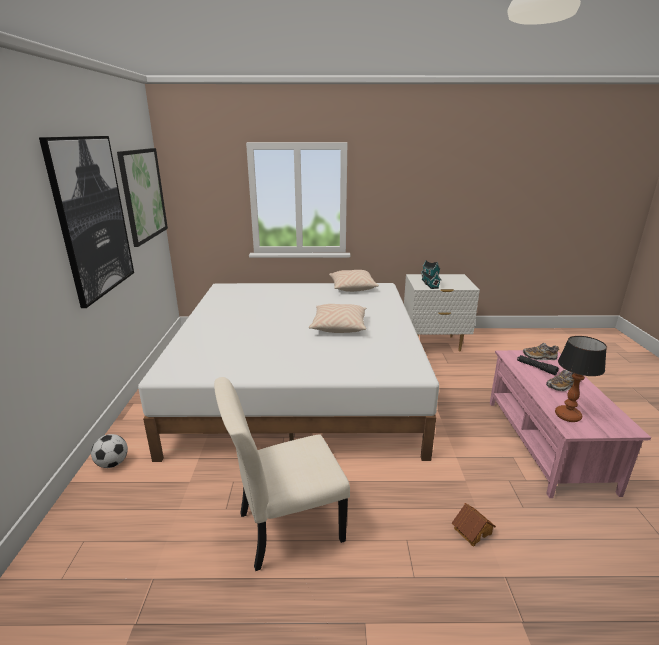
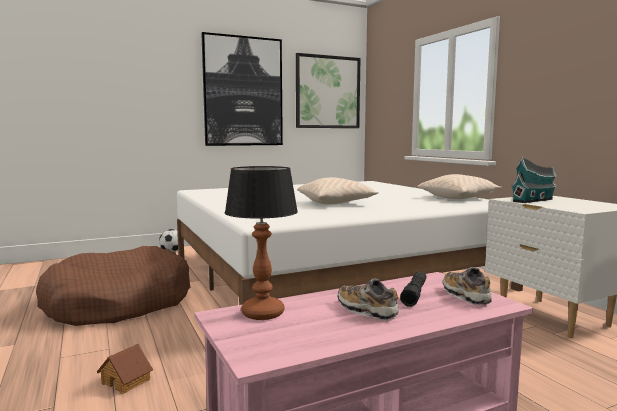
camera: 65 degrees right, 15 degrees down
beige chair [214,377,350,571] -> brown dog bed [36,246,190,326]

